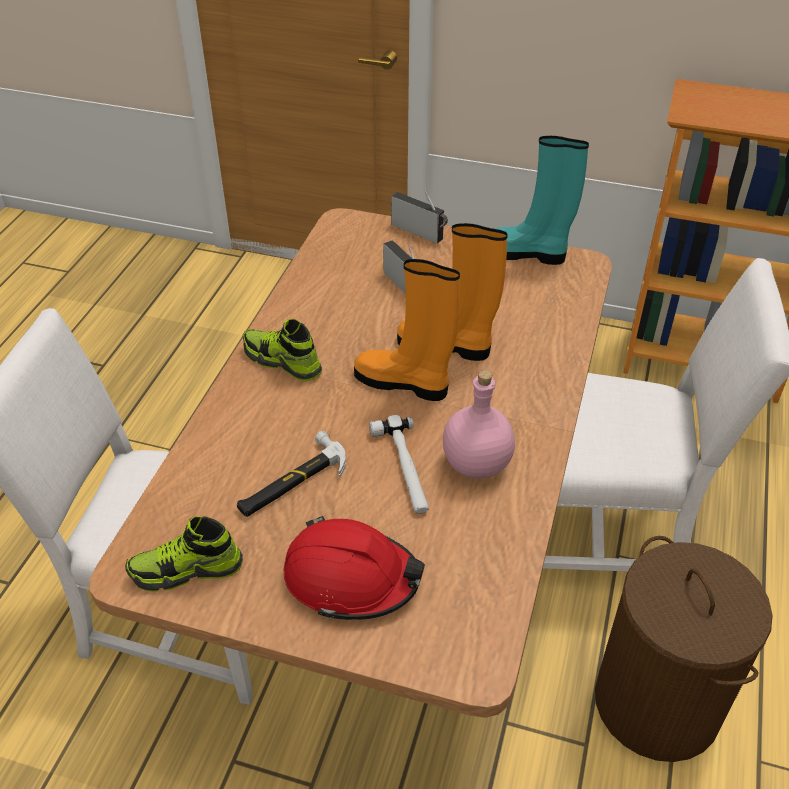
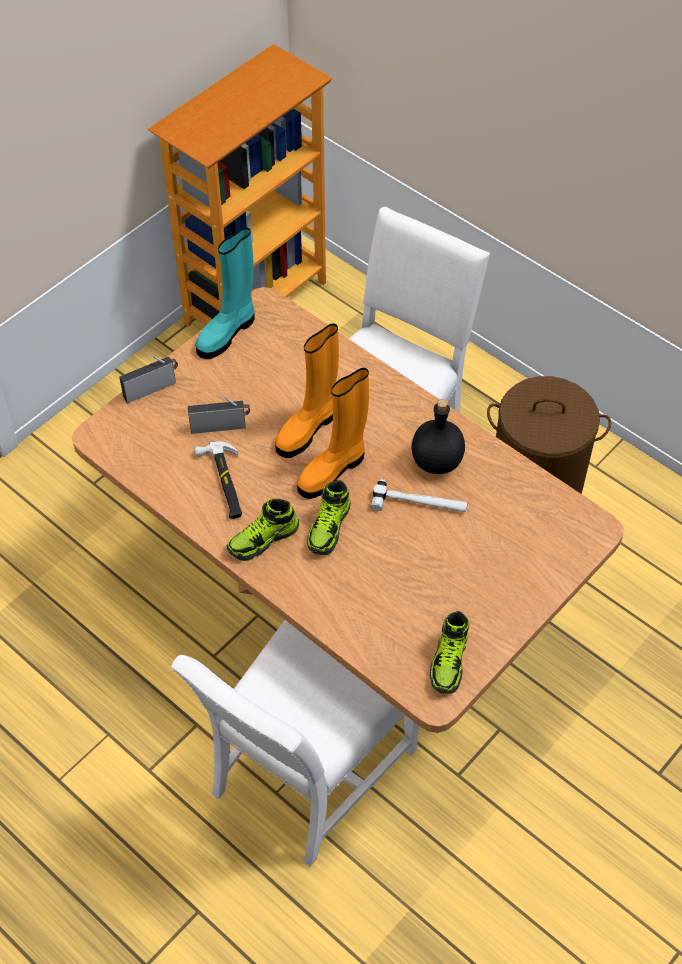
camera: 65 degrees left, 10 degrees up
hammer [237,431,346,517] -> hammer moved to [194,441,242,519]
red hard hat [284,516,425,620] -> none
pink bottle [443,370,515,478] -> black bottle [412,399,465,474]
none -> shoe [307,480,351,555]

